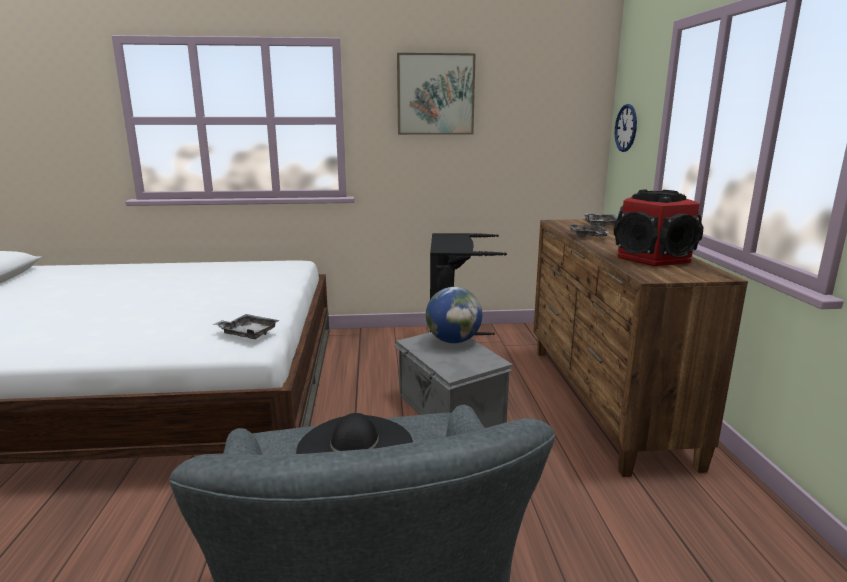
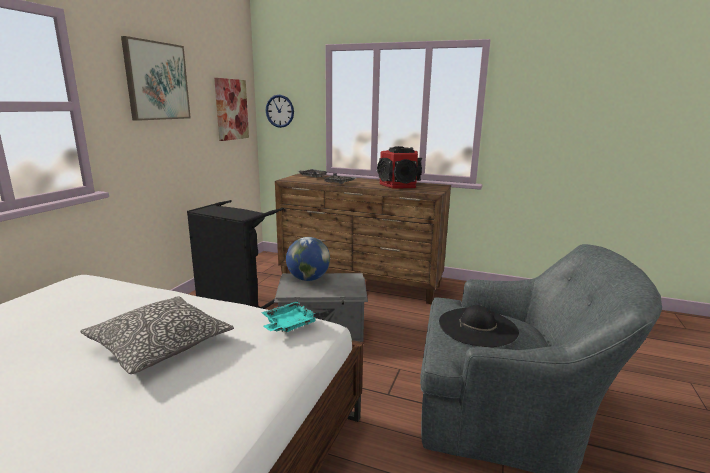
camera: 65 degrees left, 0 degrees up
grey tray [212,314,280,339] -> turquoise tray [261,301,319,332]
none -> pillow [80,296,234,374]
none -> picture [214,78,249,141]

